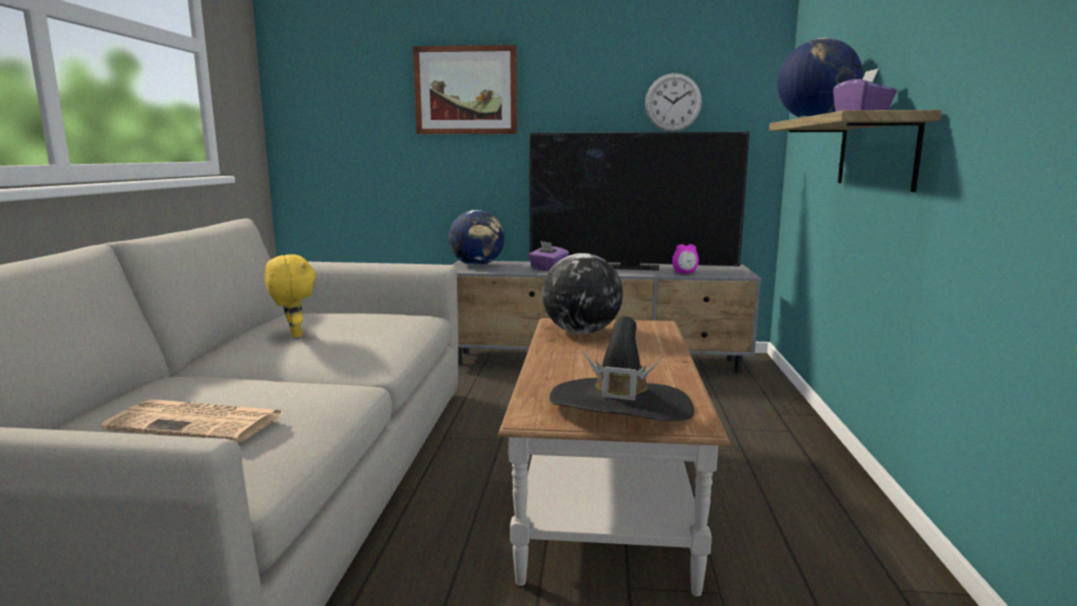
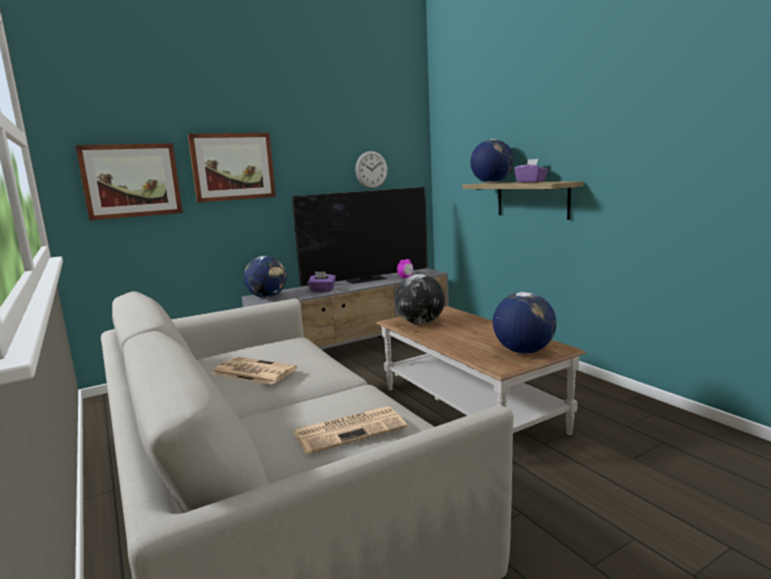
camera: 35 degrees left, 0 degrees up
yellow plush toy [264,255,316,338] -> newspaper [212,357,297,385]
black hat [549,316,694,421] -> globe [493,292,556,354]
none -> picture [75,143,183,221]

